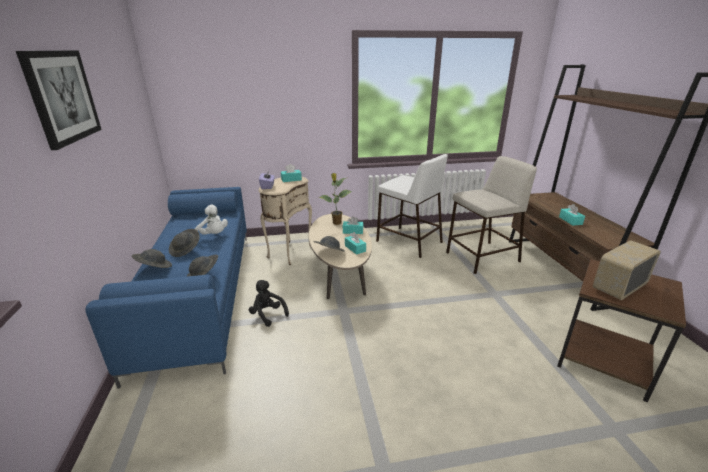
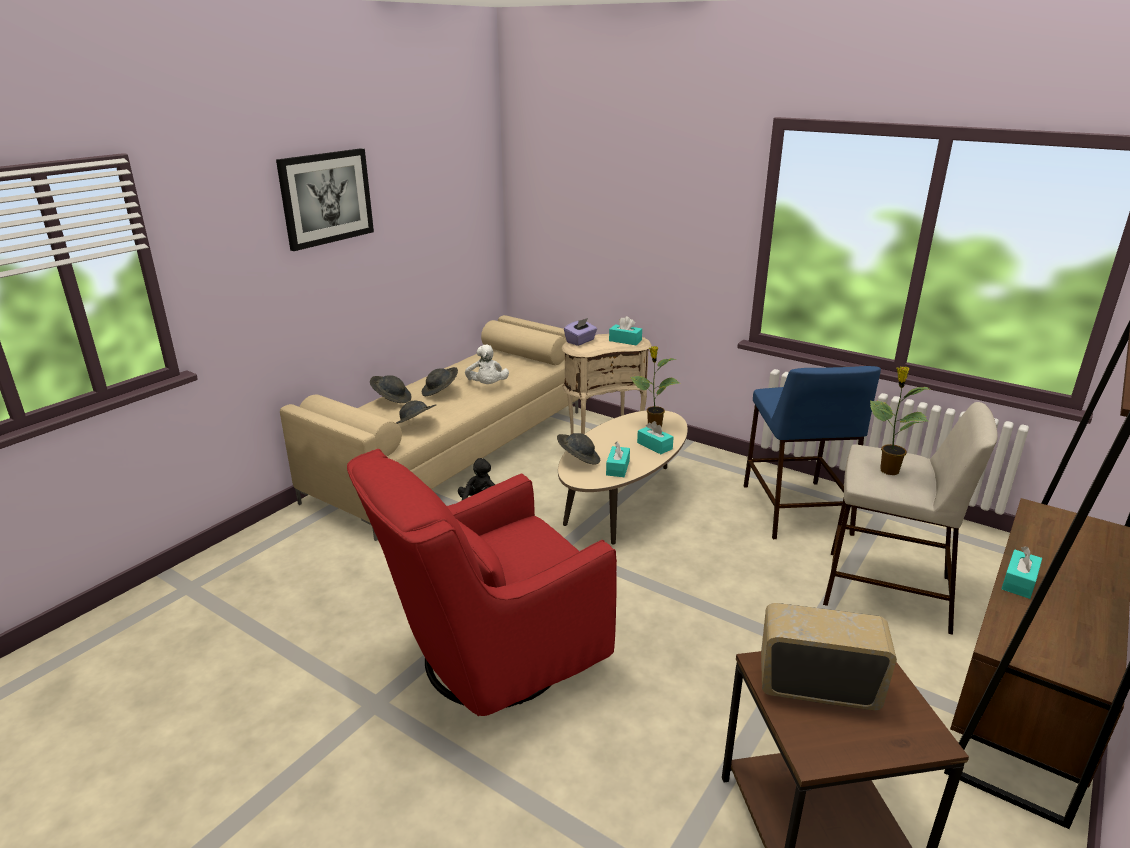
camera: 45 degrees right, 0 degrees up
blue sofa [85,187,247,389] -> beige sofa [280,315,579,541]
white stool [376,154,448,258] -> blue stool [744,366,881,539]
none -> red armchair [347,449,617,716]
none -> potted plant [870,367,929,475]

